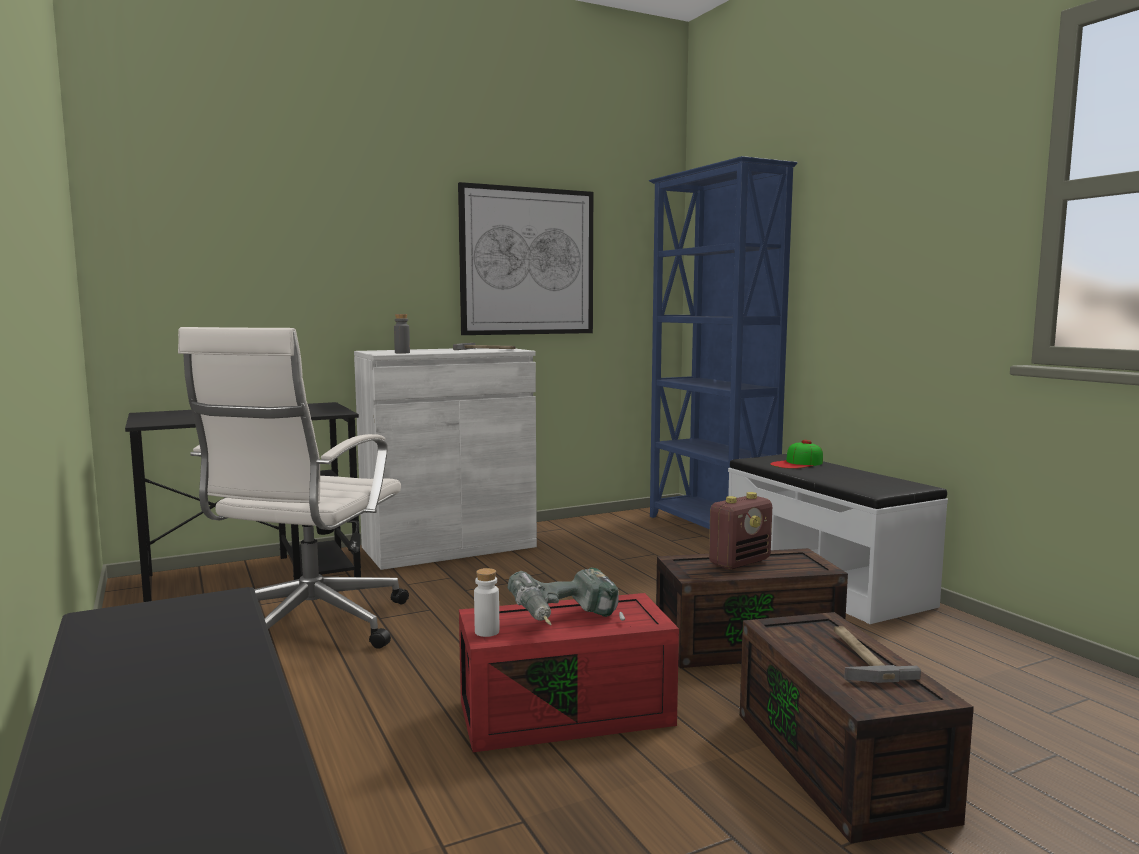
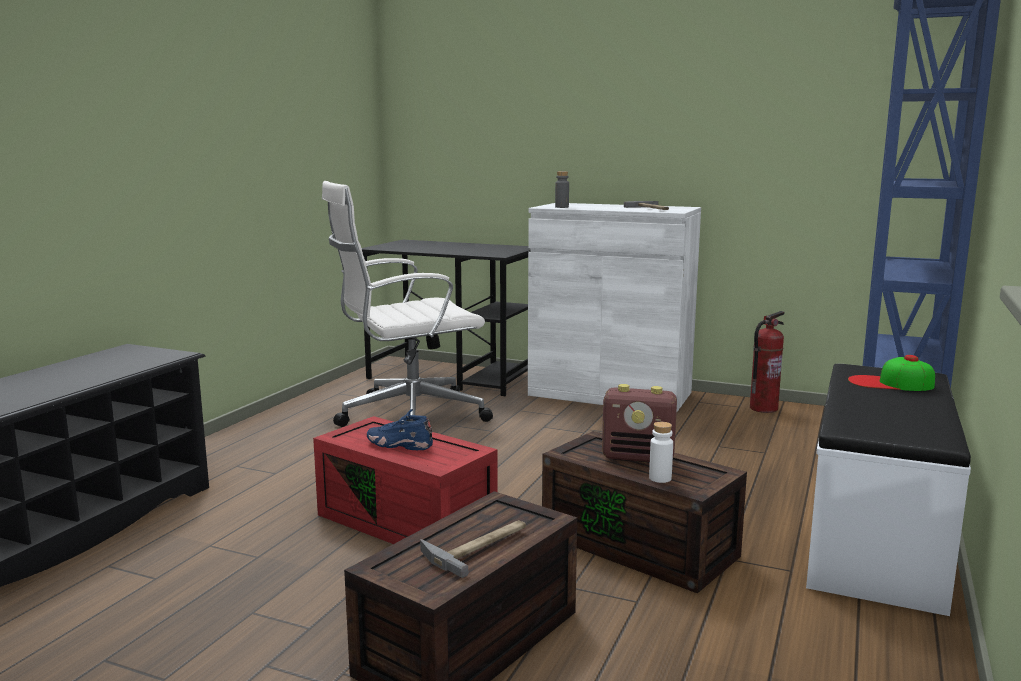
camera: 50 degrees right, 5 degrees up
picture [458,182,593,335] -> none
white bottle [474,568,499,637] -> white bottle moved to [649,422,673,483]
power drill [508,568,625,625] -> blue shoe [367,409,433,450]
none -> fire extinguisher [750,311,785,413]

